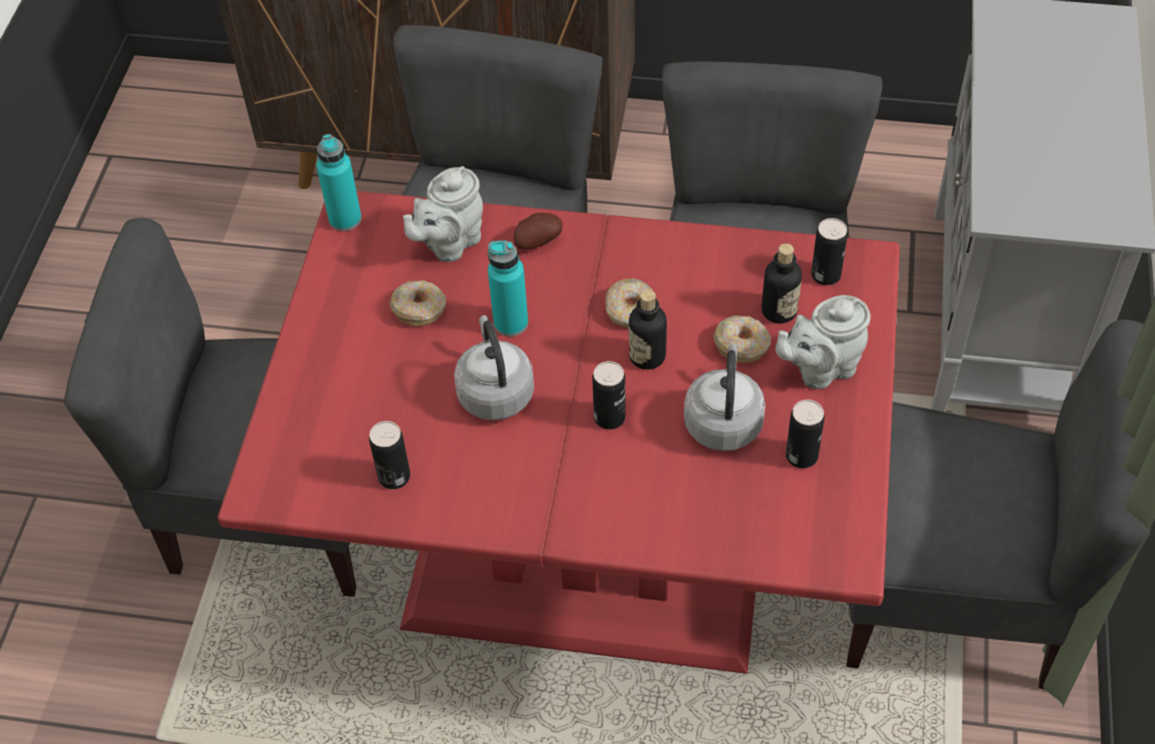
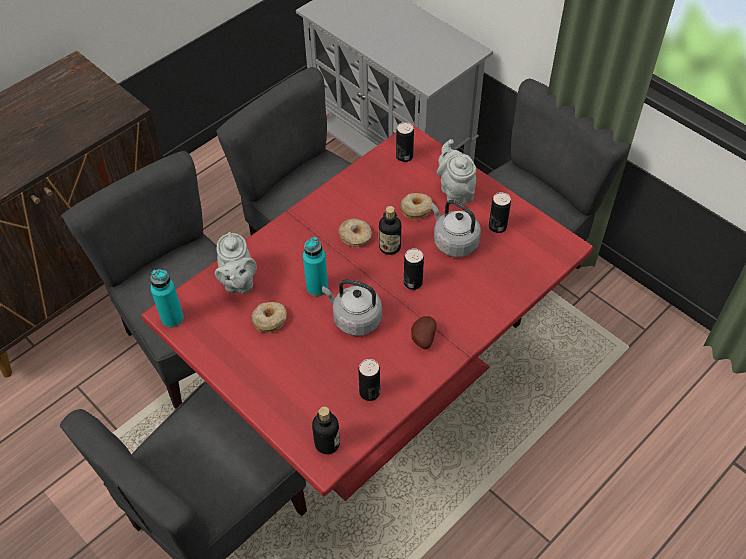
camera: 55 degrees left, 0 degrees up
potato [514,213,563,250] -> potato moved to [411,316,437,349]
bottle [761,243,802,324] -> bottle moved to [312,407,340,454]
grey teapot [776,295,871,389] -> grey teapot turned 150 degrees clockwise [437,139,476,205]

